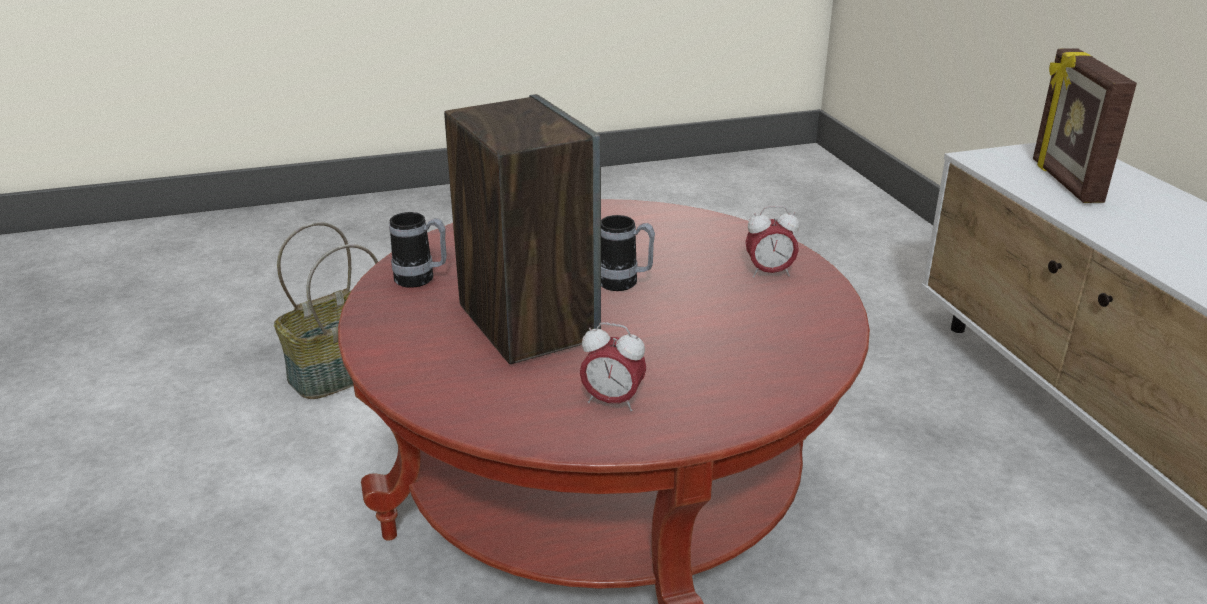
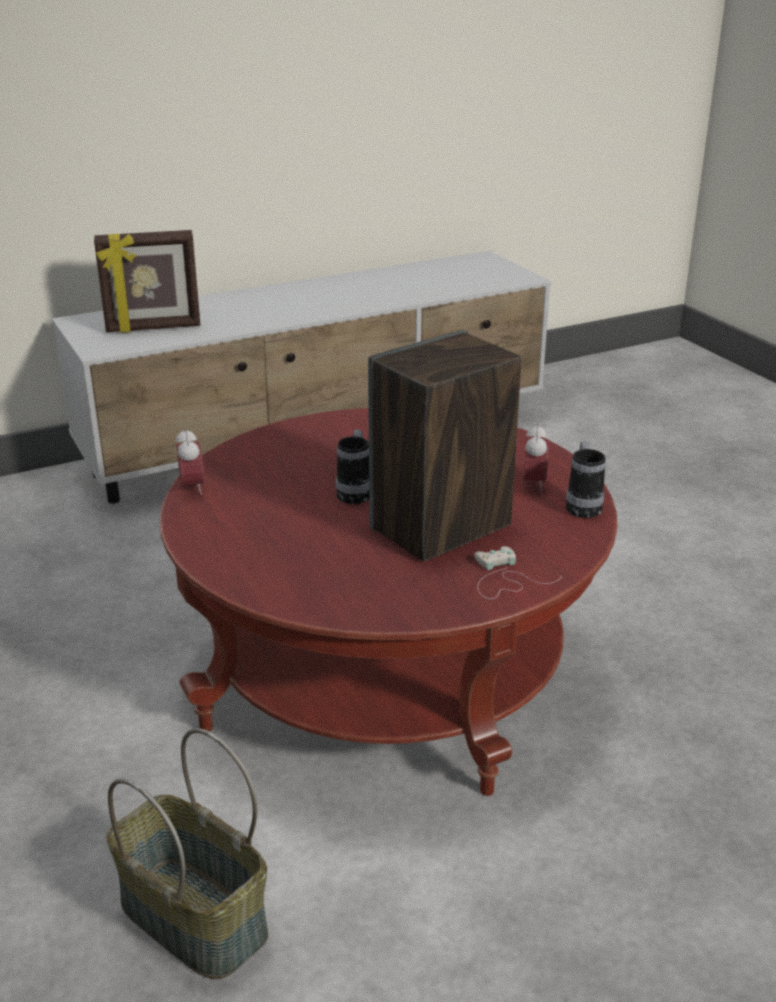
camera: 100 degrees left, 0 degrees up
mug [389,212,447,288] -> mug moved to [566,441,606,518]
alarm clock [745,206,799,278] -> alarm clock moved to [176,426,204,495]
none -> white game controller [474,546,562,599]

